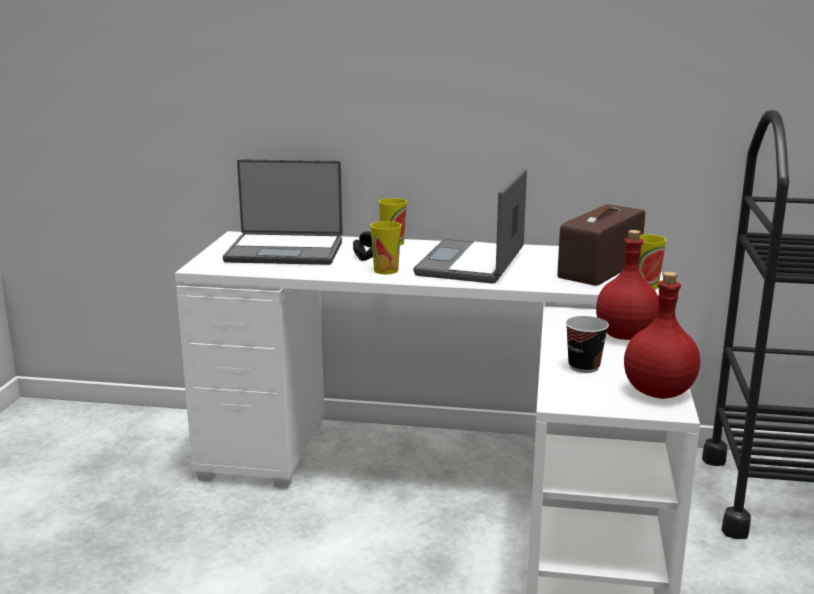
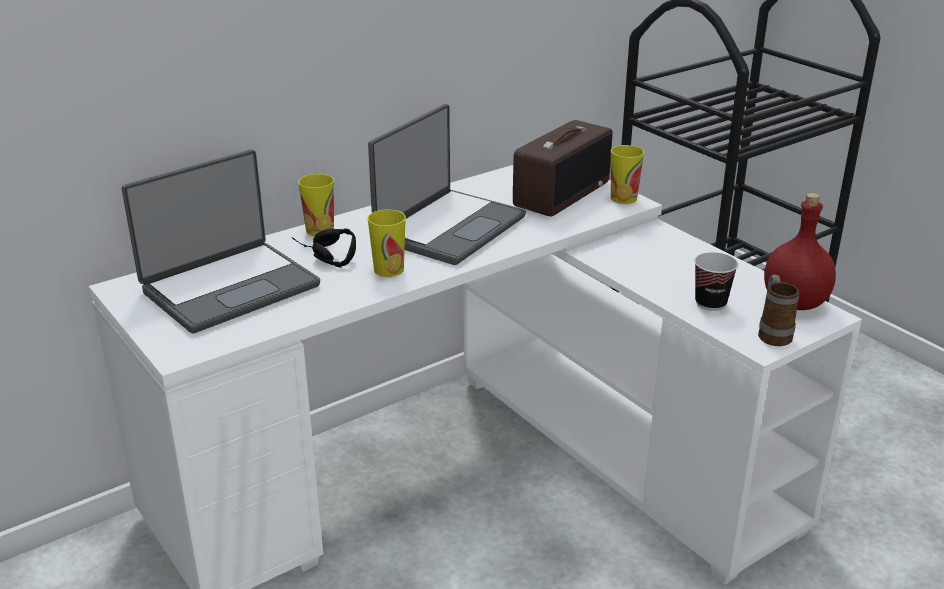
camera: 45 degrees left, 10 degrees up
laptop [413,168,527,284] -> laptop turned 120 degrees counterclockwise [368,104,526,265]
radio [558,204,645,286] -> radio turned 135 degrees counterclockwise [513,120,613,216]
red bottle [596,230,659,340] -> none
none -> mug [758,274,799,346]

